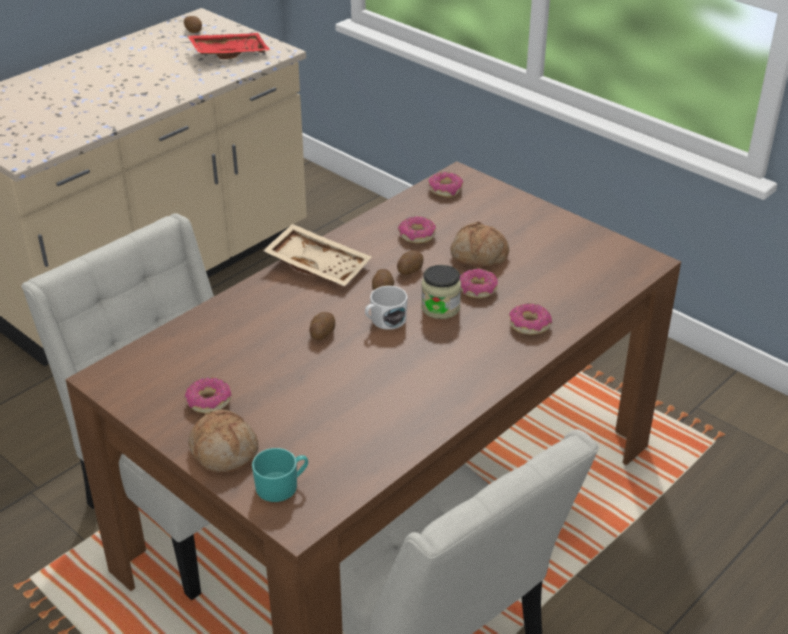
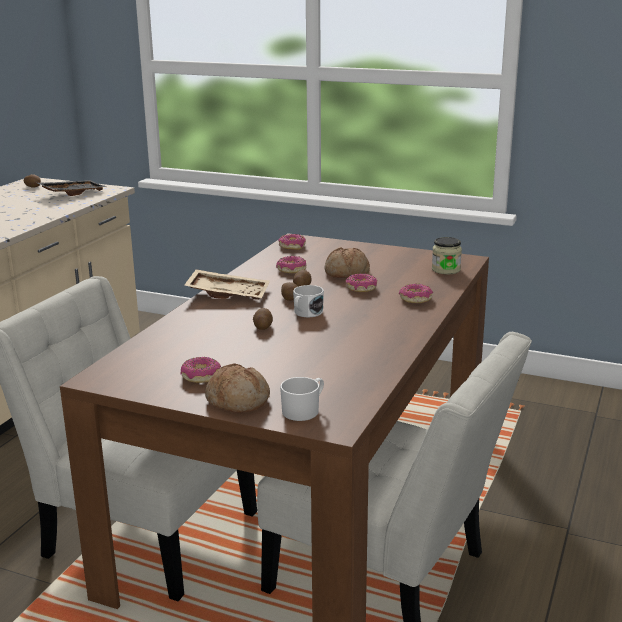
camera: 20 degrees left, 15 degrees down
red tray [188,33,270,59] -> black tray [38,180,107,196]
turquoise mug [252,448,308,502] -> white mug [280,377,324,421]
jar [421,265,461,319] -> jar moved to [432,237,462,274]

